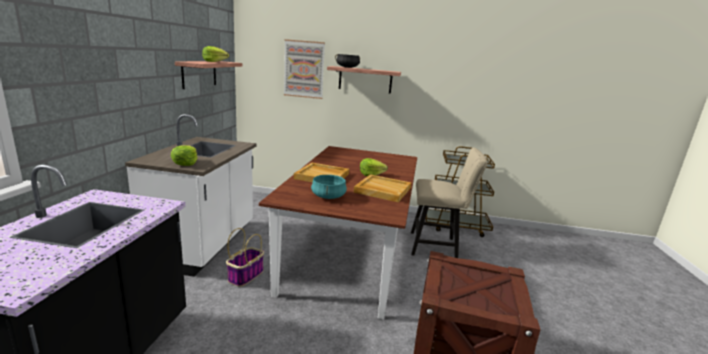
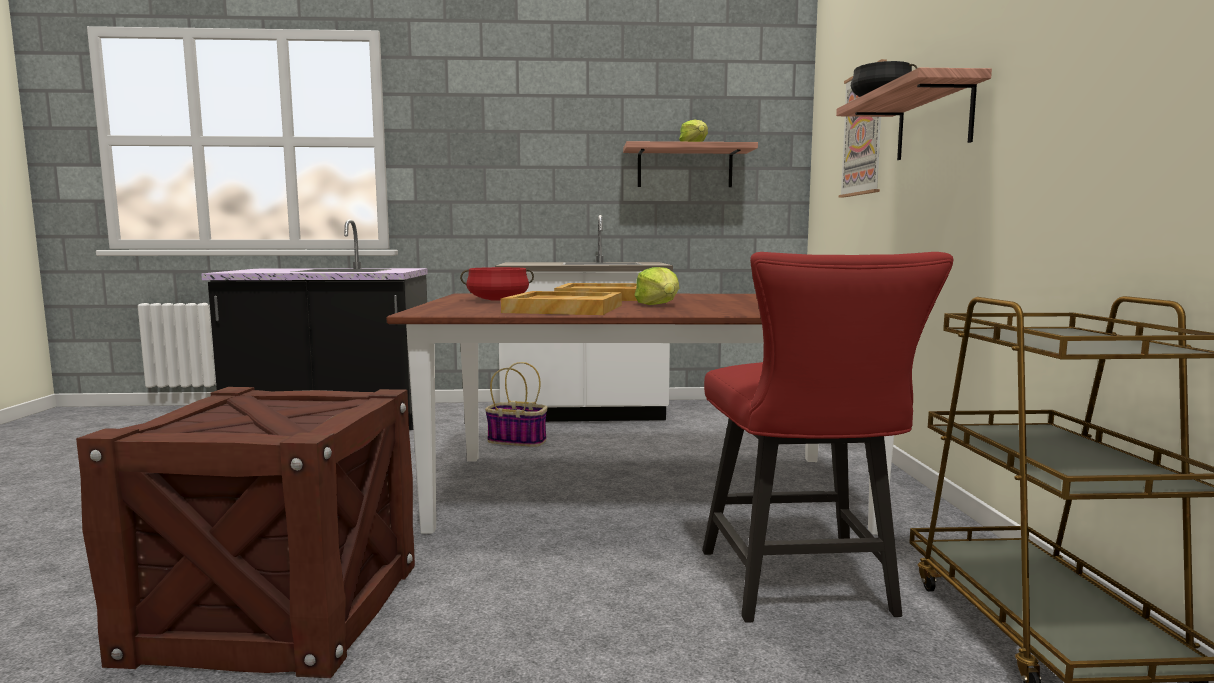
camera: 80 degrees right, 10 degrees down
lettuce [171,145,197,166] -> none
turquoise cooking pot [311,175,347,199] -> red cooking pot [460,267,534,301]
beige chair [411,148,487,258] -> red chair [702,252,953,623]

